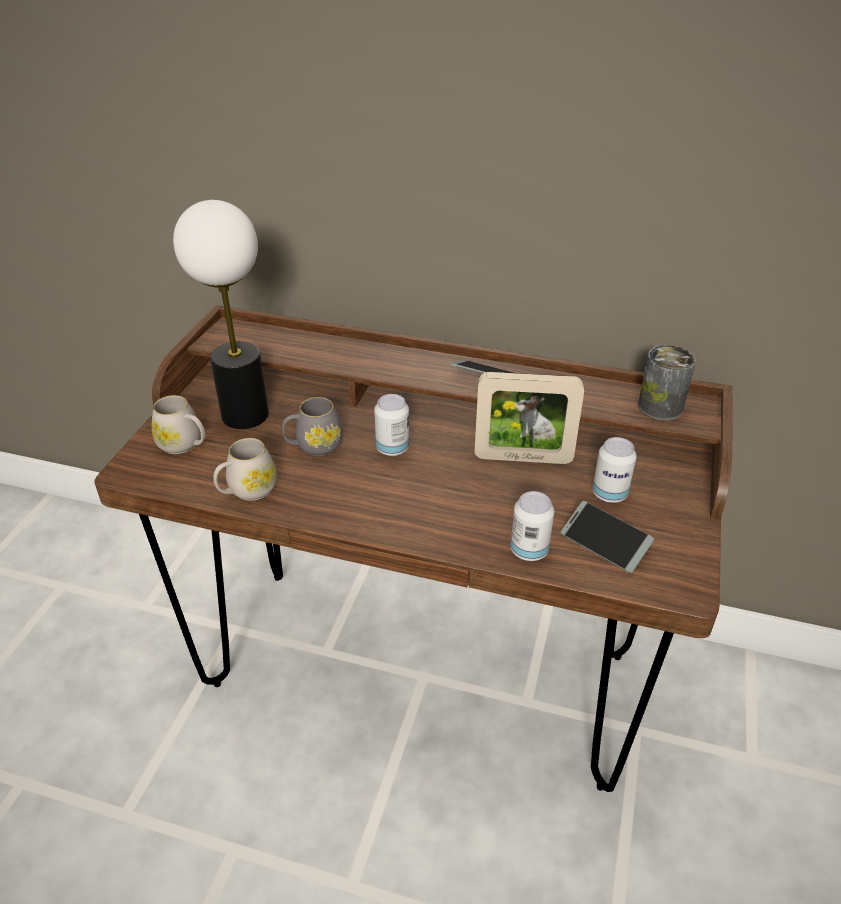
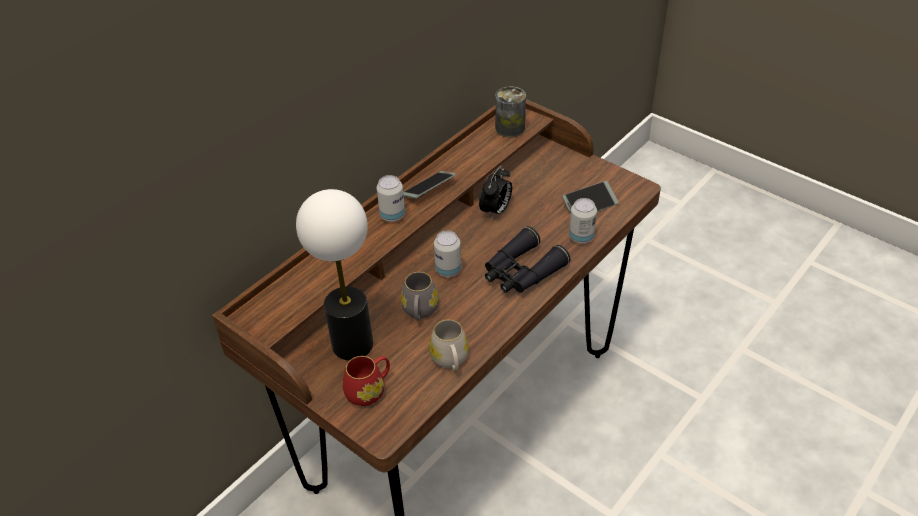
camera: 65 degrees left, 5 degrees up
white mug [152,395,205,454] -> red mug [343,356,390,406]
picture frame [475,372,584,464] -> alarm clock [479,166,512,218]
can [592,437,637,503] -> can moved to [377,175,405,222]
none -> black binoculars [485,226,571,293]

